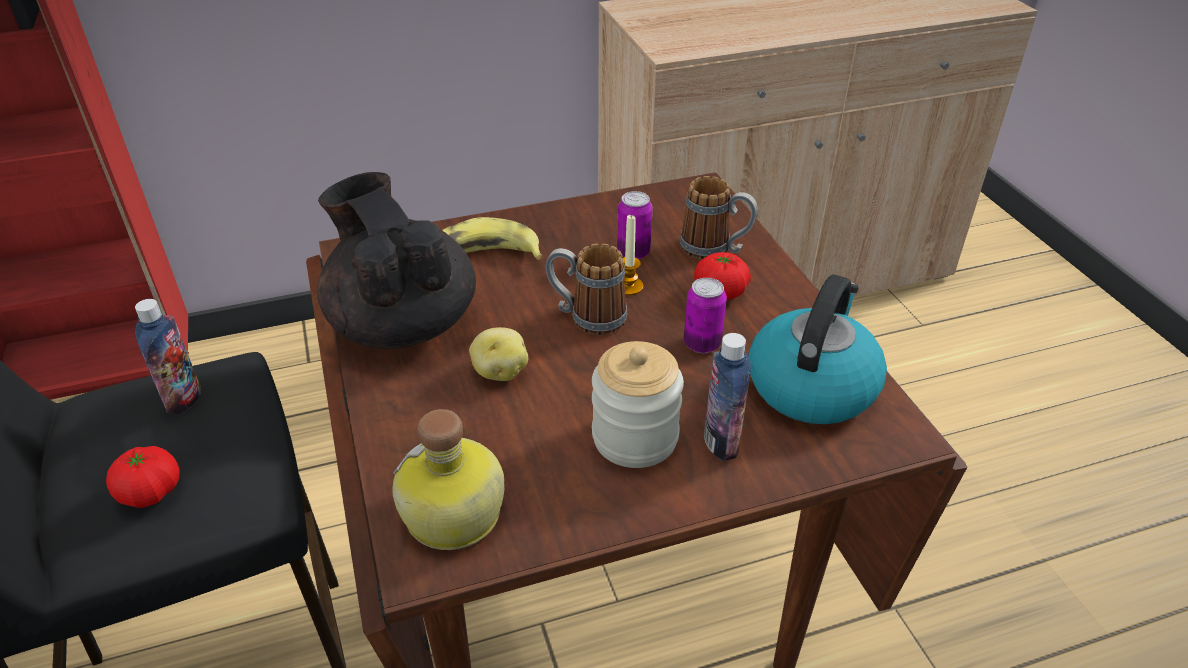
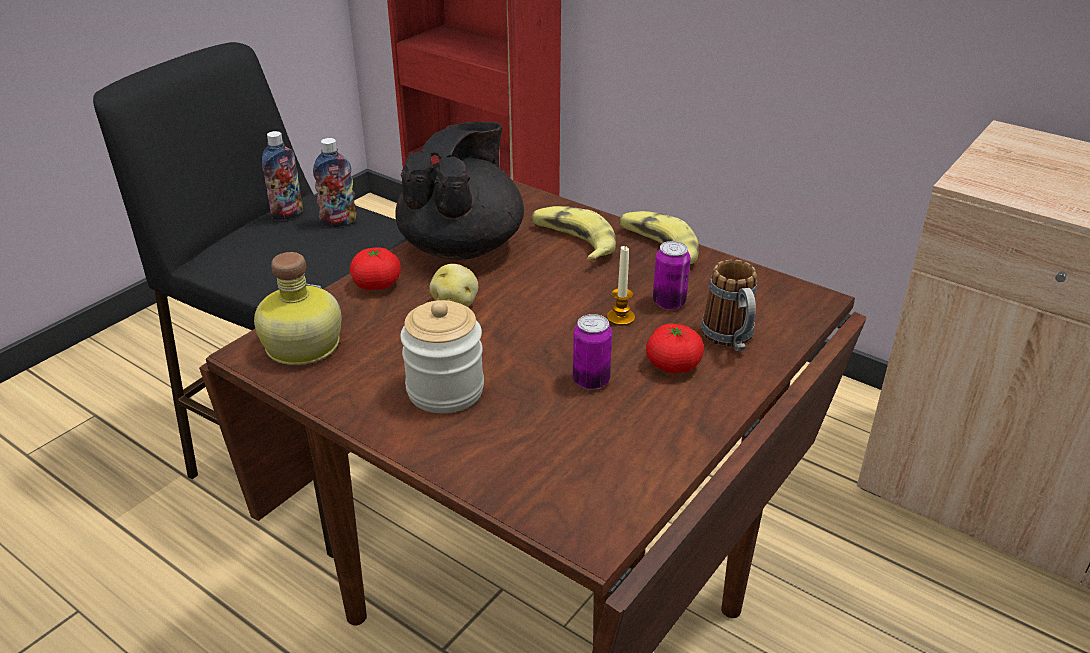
camera: 55 degrees right, 5 degrees down
tomato [106,446,179,508] -> tomato moved to [350,248,401,290]
mug [546,243,627,335] -> none
bottle [704,333,751,461] -> bottle moved to [262,131,303,221]
kettle [748,274,887,424] -> none
none -> banana [619,211,699,264]

